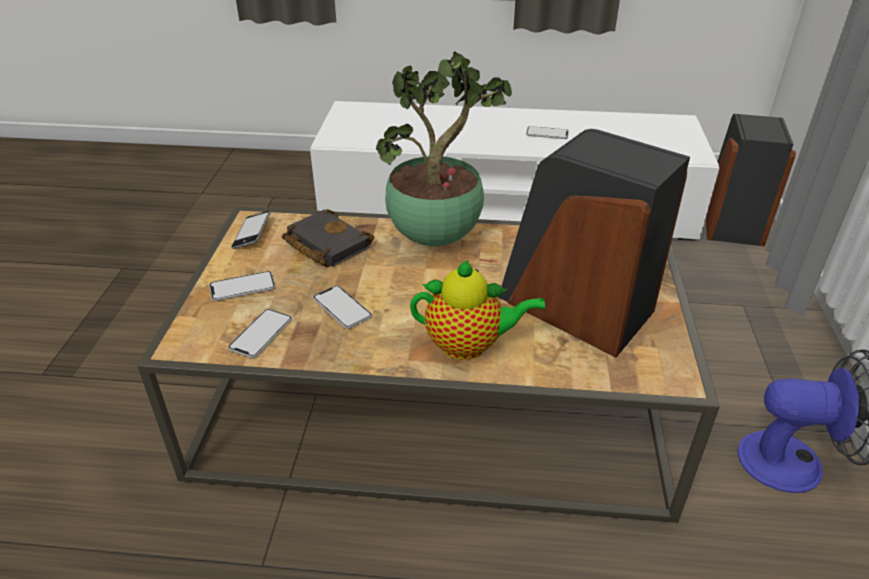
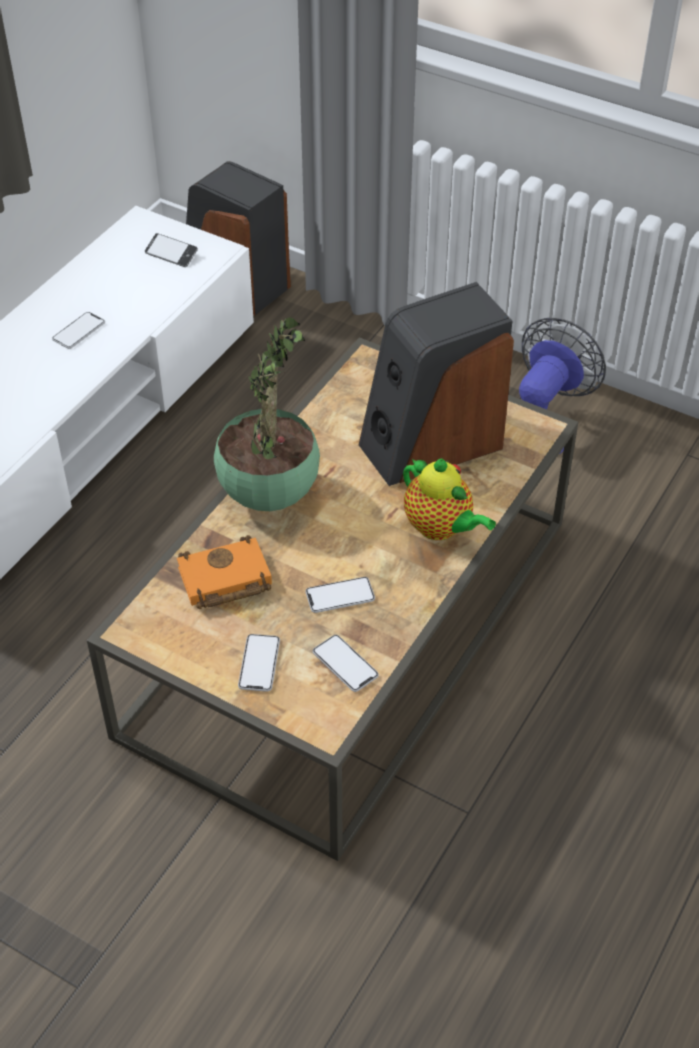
camera: 65 degrees left, 10 degrees up
phone [231,211,271,249] -> phone moved to [145,233,198,267]
black book [282,209,374,267] -> orange book [177,535,272,609]
teapot [410,260,545,360] -> teapot turned 105 degrees clockwise [403,459,496,540]

